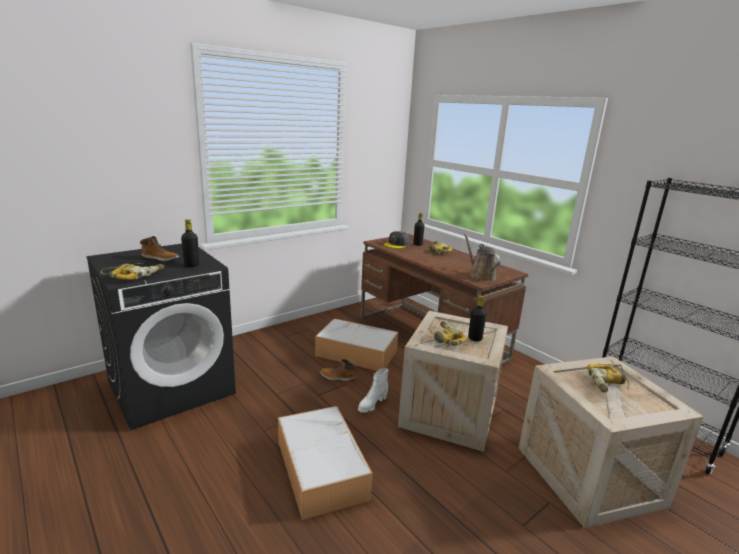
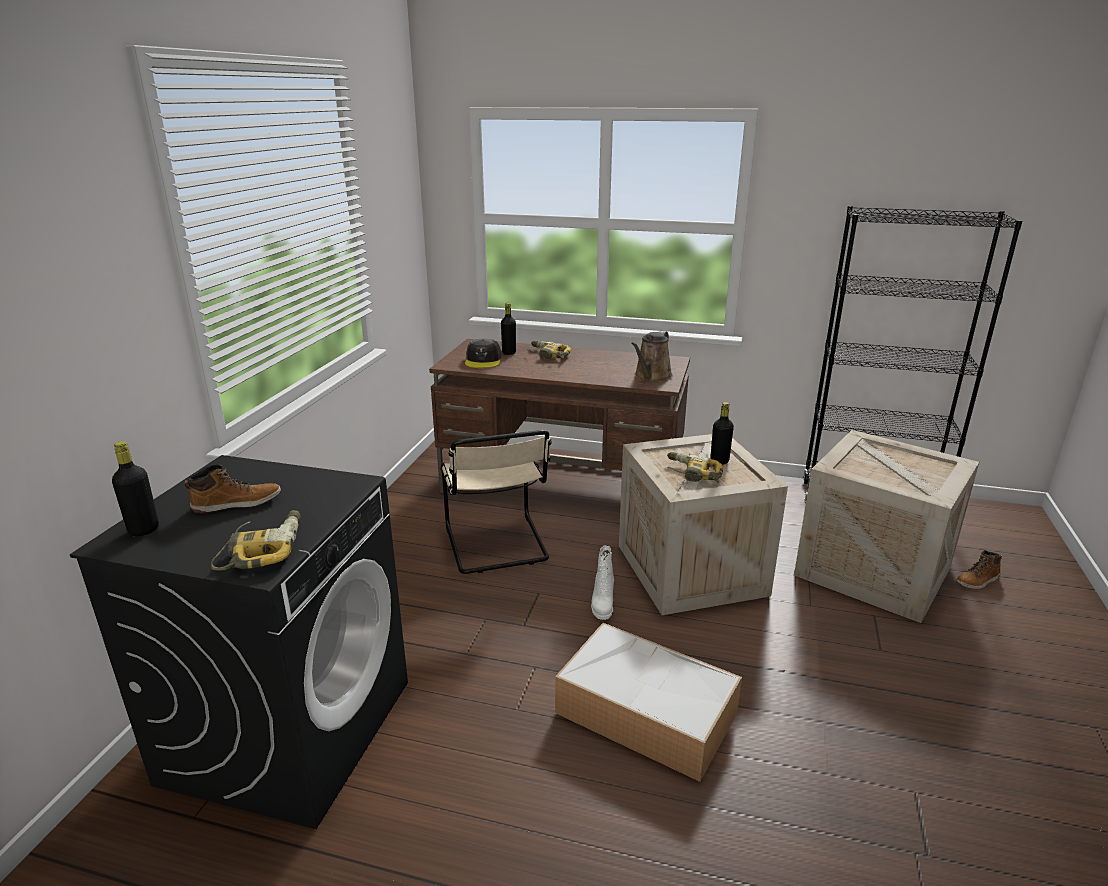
camera: 35 degrees left, 5 degrees up
black bottle [181,219,199,267] -> black bottle moved to [112,441,159,537]
storage box [315,319,398,371] -> beige chair [440,430,552,574]
boot [320,359,356,381] -> boot moved to [956,550,1002,590]
brown watering can [464,234,501,282] -> brown watering can turned 90 degrees counterclockwise [631,331,673,382]
power drill [587,364,629,393] -> none

